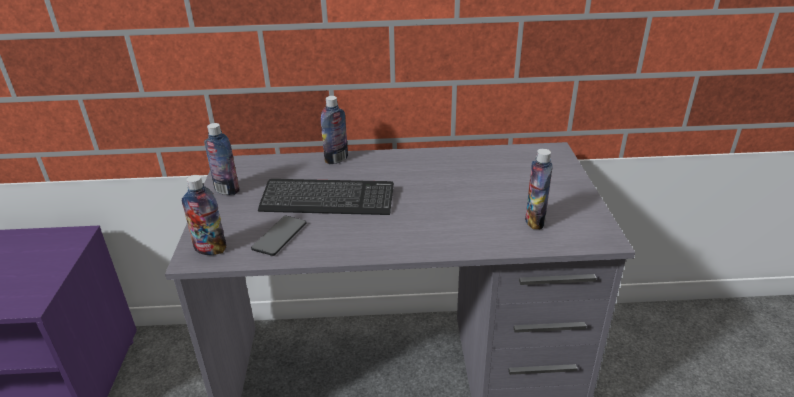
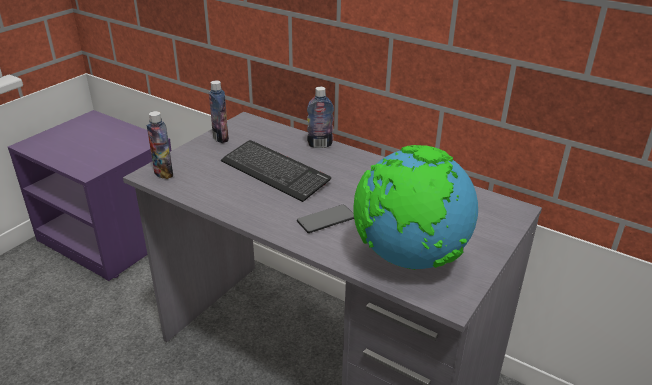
camera: 35 degrees right, 0 degrees up
phone [251,216,307,256] -> phone moved to [297,205,354,233]
bottle [525,149,553,229] -> globe [354,145,478,270]

